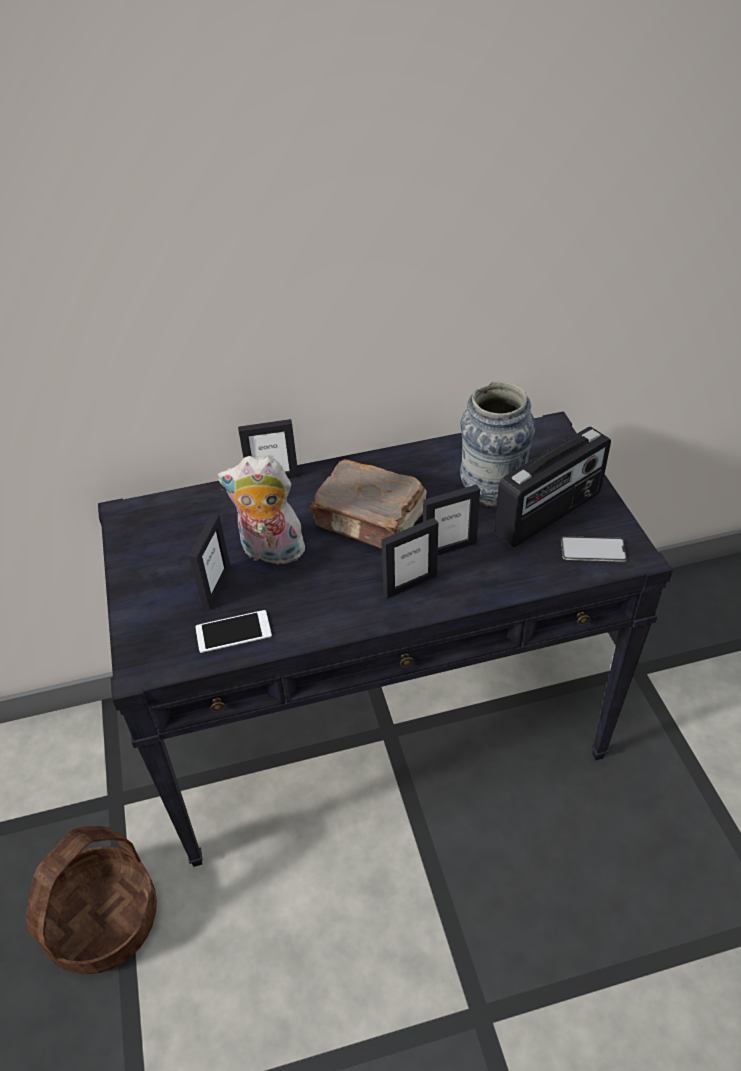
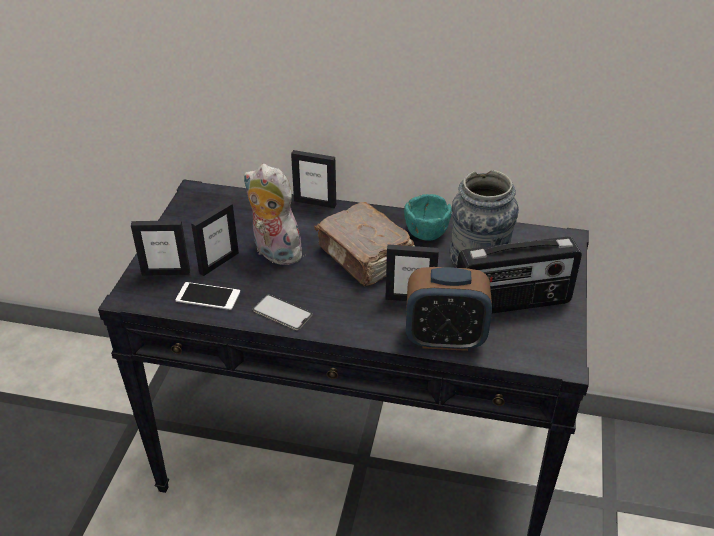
camera: 25 degrees right, 5 degrees down
basket [26,826,157,974] -> none
picture frame [382,518,438,599] -> picture frame moved to [131,220,190,276]
phone [561,536,627,562] -> phone moved to [253,294,312,330]
none -> turquoise bowl [404,194,452,241]
none -> alarm clock [406,267,492,351]

